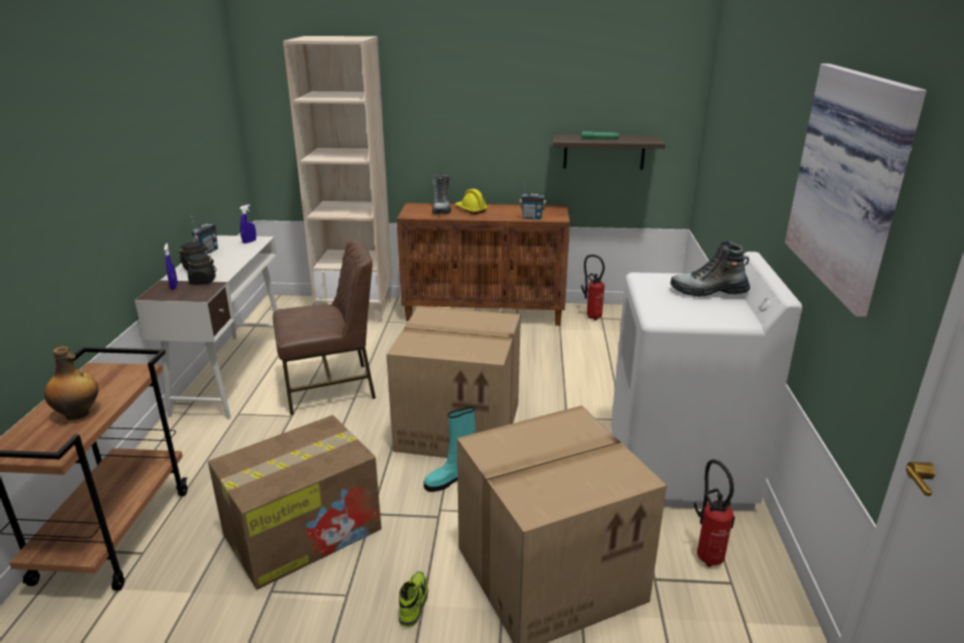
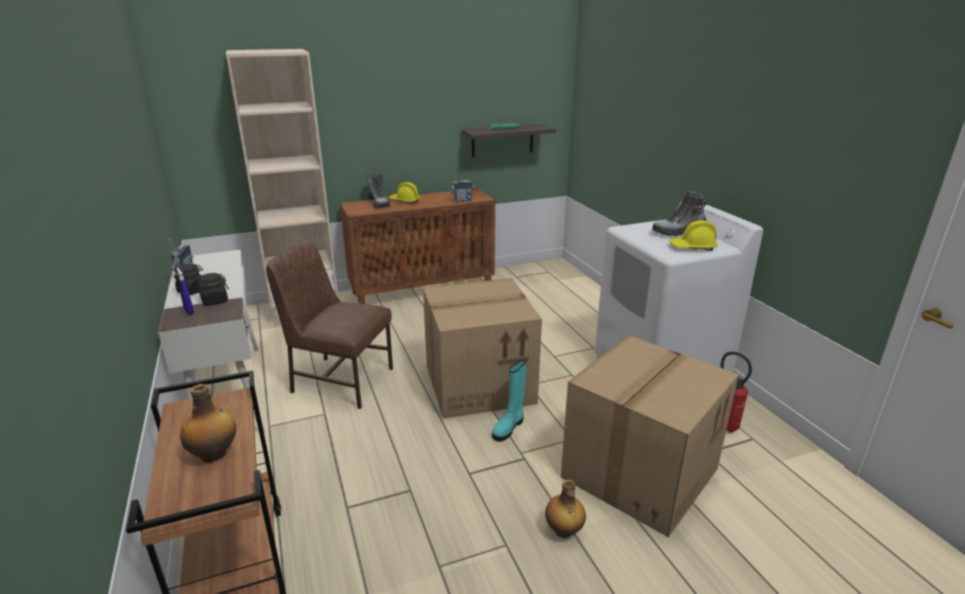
camera: 25 degrees left, 0 degrees up
cardboard box [208,415,381,590] -> none
blue spray bottle [239,204,256,244] -> none
brown chair [273,239,376,415] -> brown chair turned 120 degrees counterclockwise [266,241,393,409]
shoe [399,571,428,627] -> bottle [545,480,586,538]
fire extinguisher [581,254,605,320] -> none
picture [785,63,926,317] -> none
none -> yellow hard hat [669,220,718,251]

